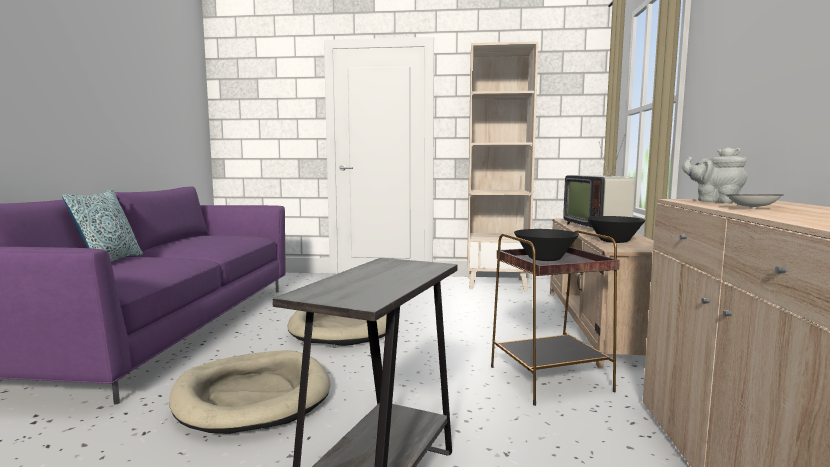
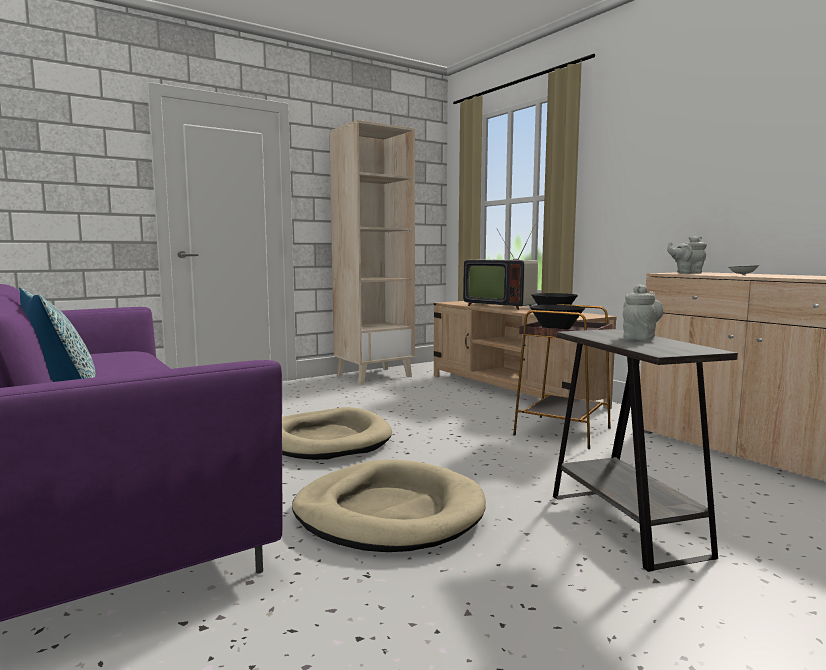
camera: 40 degrees left, 0 degrees up
none -> grey teapot [623,284,663,340]

